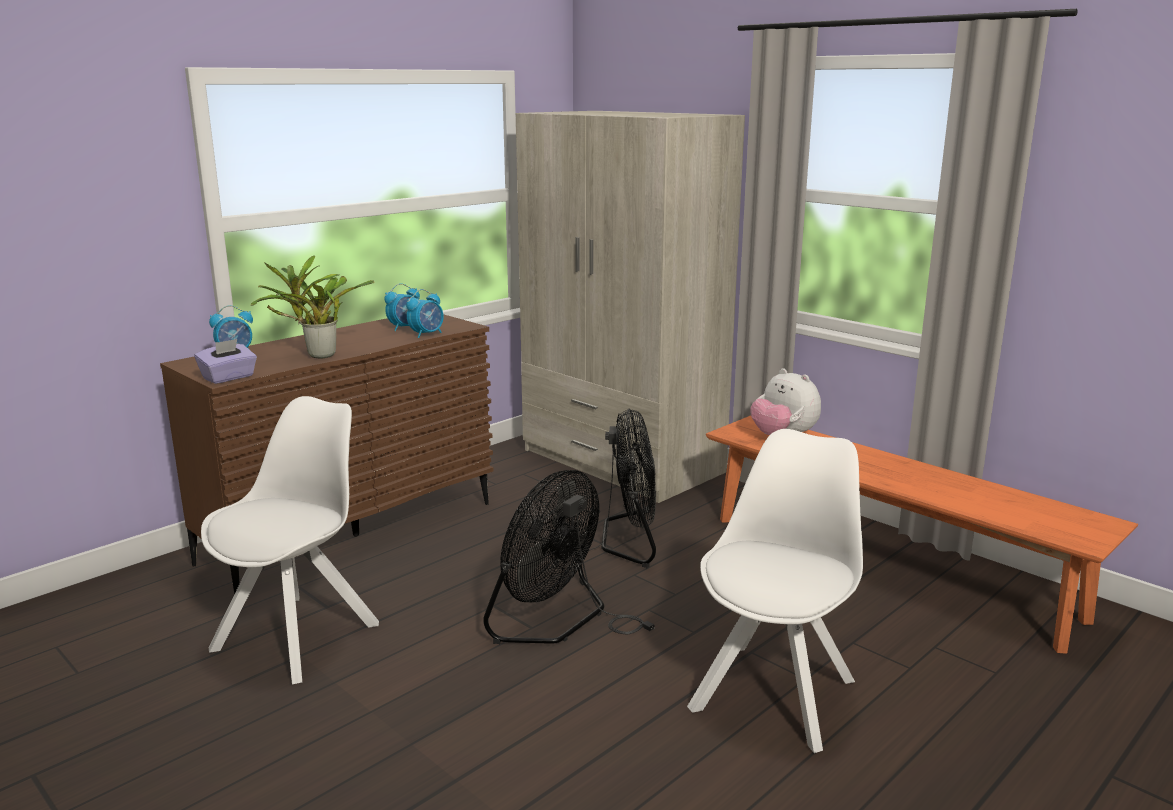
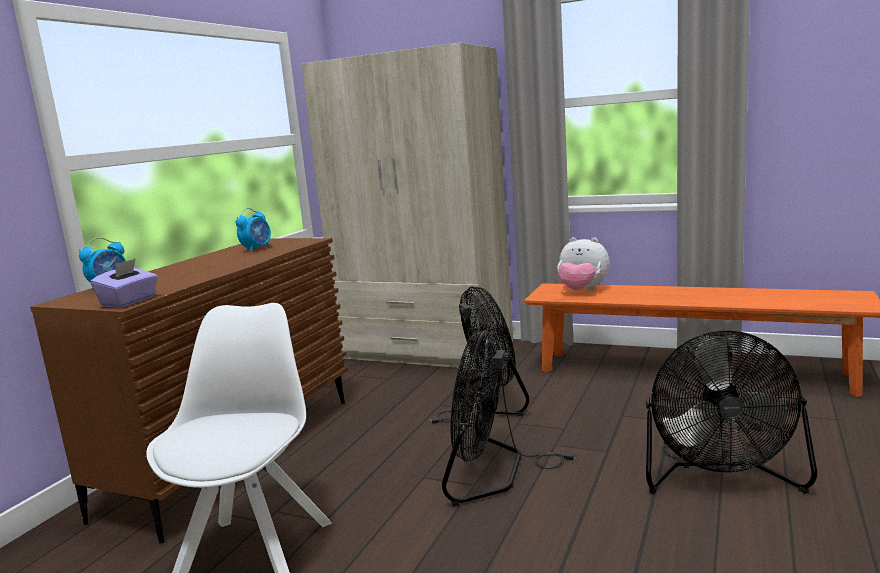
camera: 20 degrees left, 5 degrees down
potted plant [251,255,375,358] -> none
alarm clock [406,289,444,338] -> none
white chair [687,429,863,753] -> black fan [646,330,817,494]

